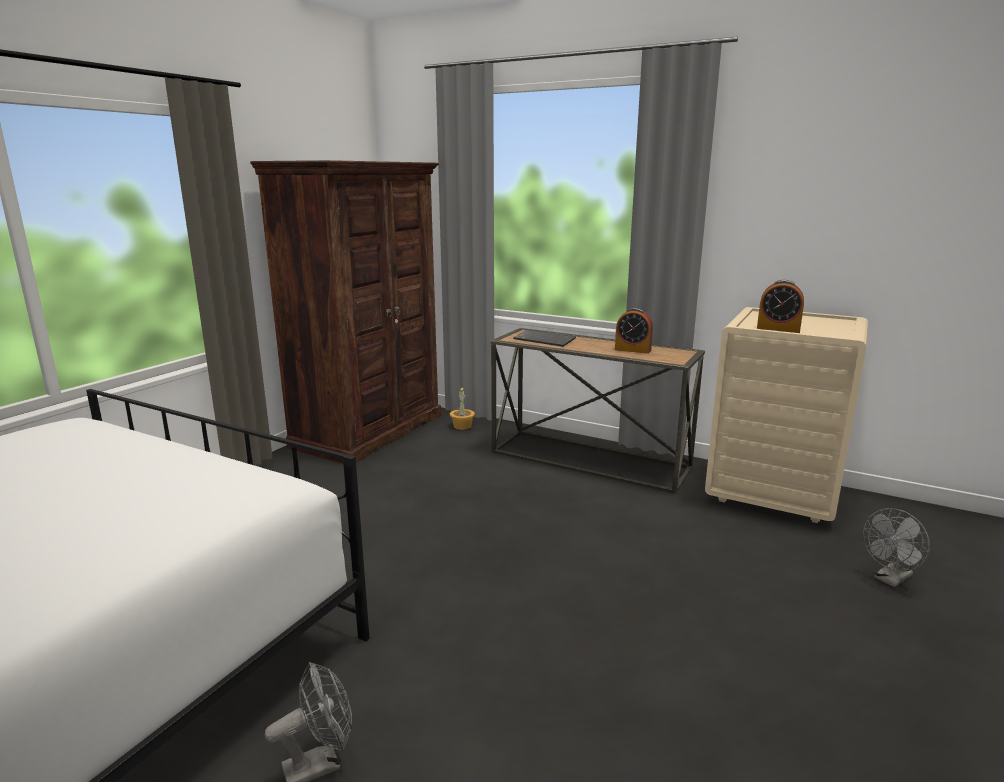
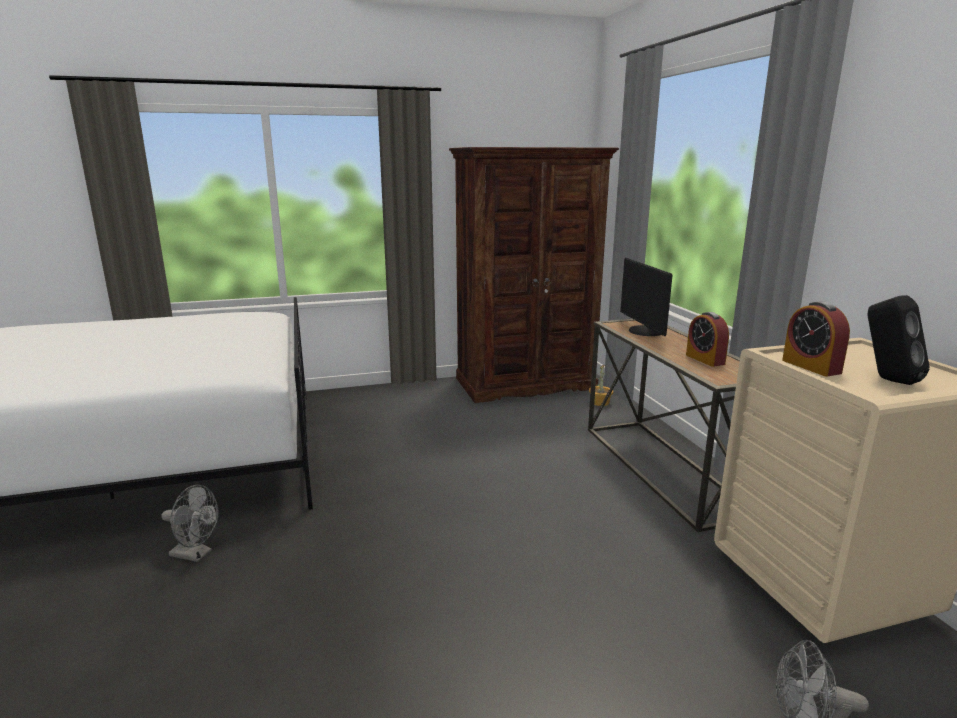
camera: 45 degrees right, 0 degrees up
keyboard [513,330,576,347] -> monitor [620,258,673,336]
none -> black speaker [868,295,930,385]

